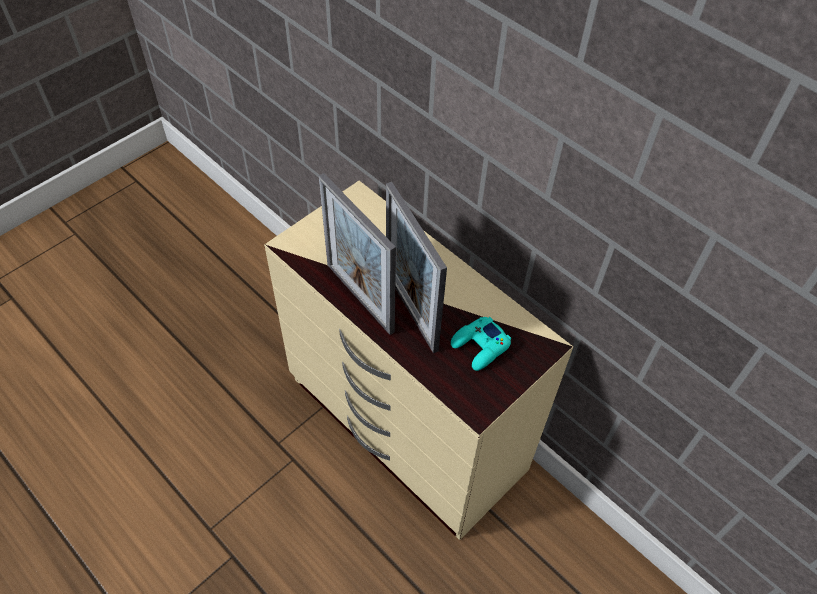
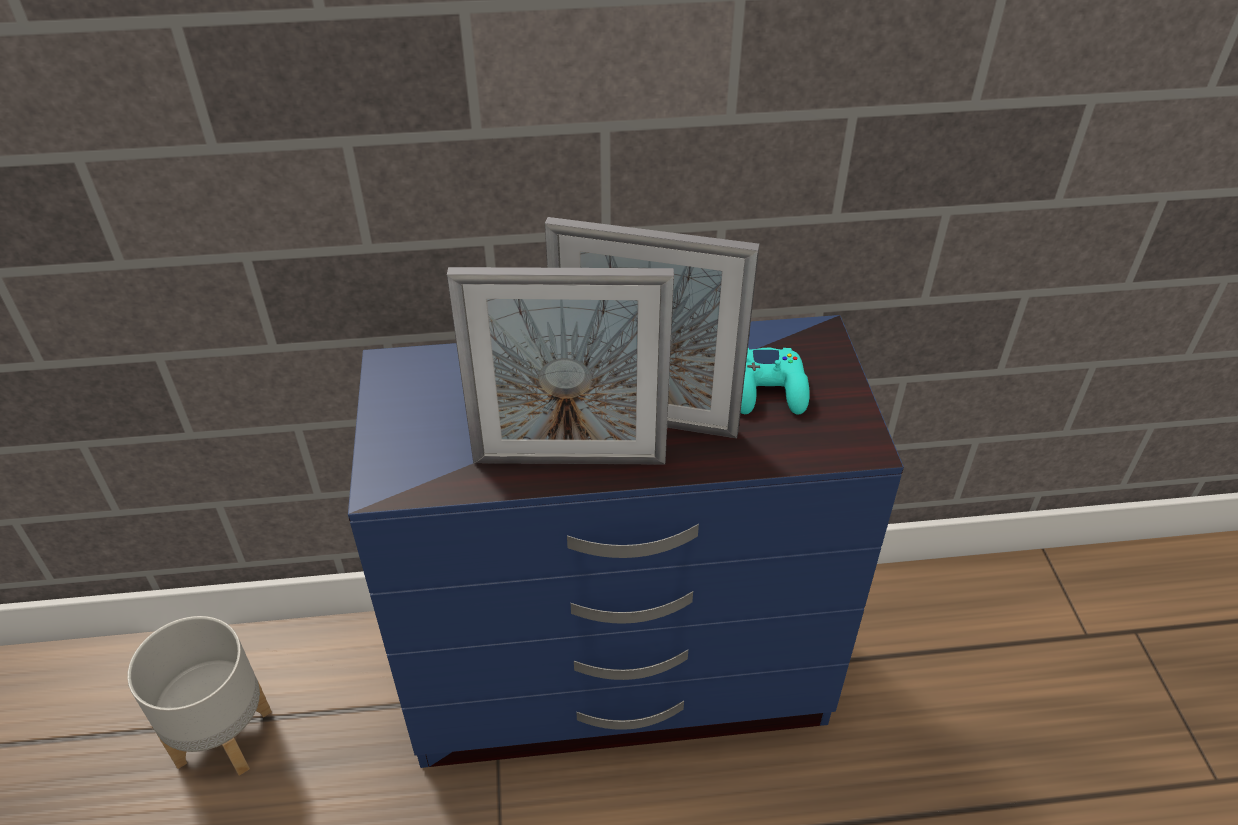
camera: 50 degrees left, 10 degrees down
beige dresser [264,181,573,540] -> blue dresser [348,315,904,768]
none -> grey planter [127,616,272,776]

